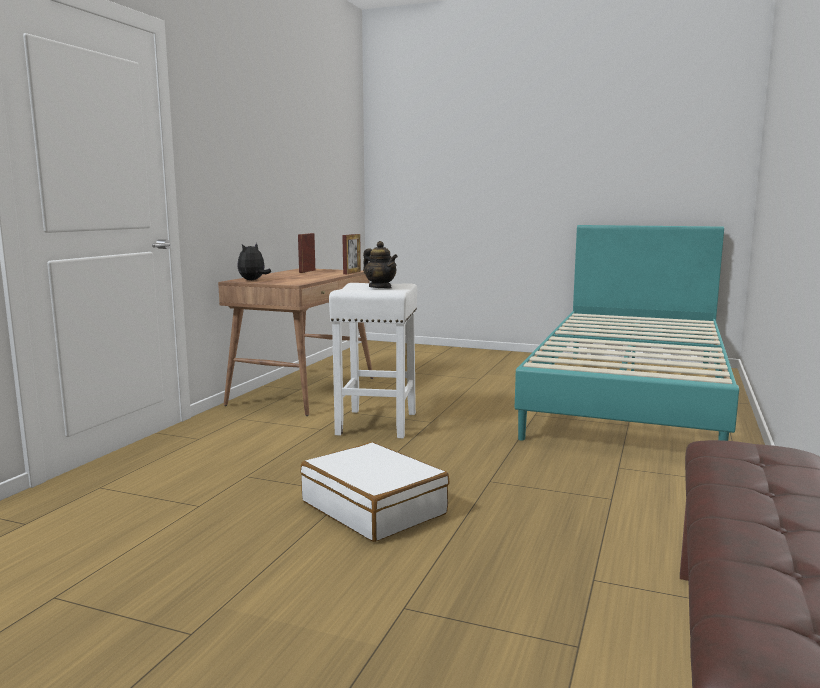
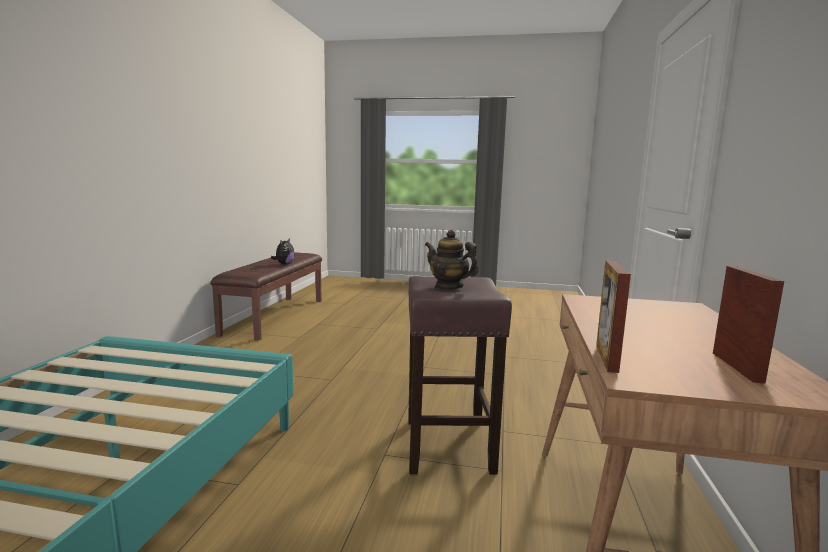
camera: 170 degrees right, 0 degrees up
plush toy [237,243,271,280] -> plush toy moved to [271,238,295,265]
white suitcase [300,442,450,542] -> none
white stool [329,283,417,438] -> brown stool [408,276,512,475]

